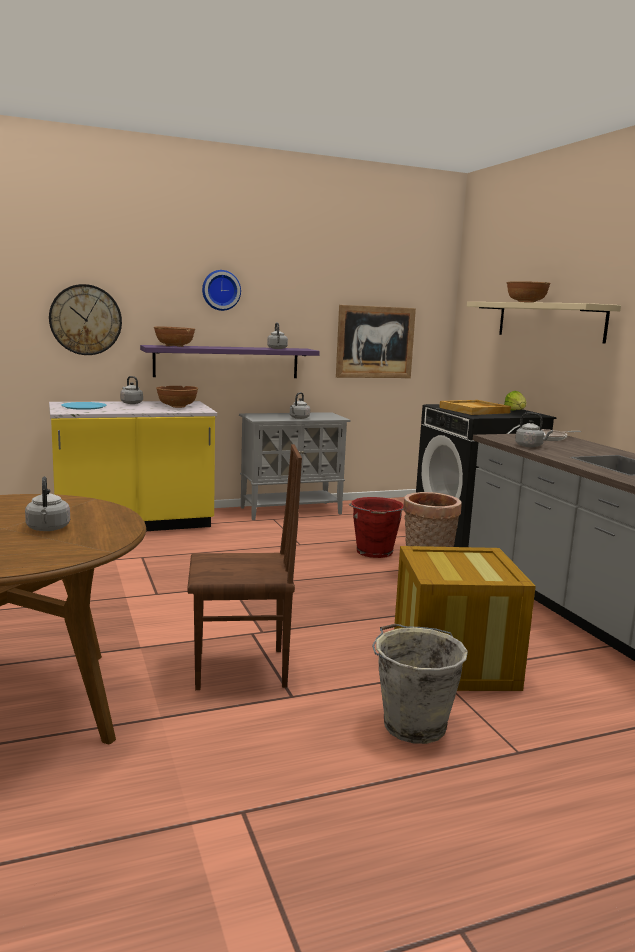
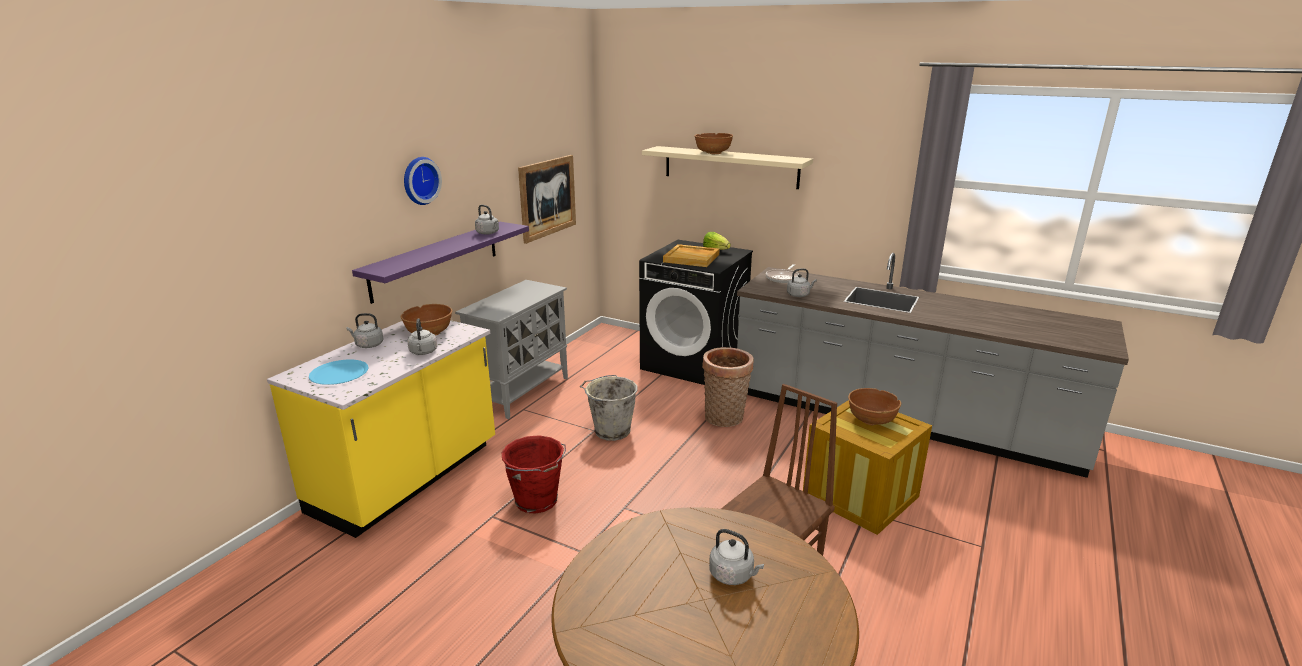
camera: 40 degrees left, 10 degrees up
wall clock [49,284,122,355] -> none
brown bowl [154,326,195,347] -> brown bowl moved to [848,388,901,425]
grey kettle [290,392,310,419] -> grey kettle moved to [407,318,437,355]
red bucket [349,497,403,558] -> red bucket moved to [502,435,566,514]
grey bucket [372,623,468,744] -> grey bucket moved to [580,375,637,441]

